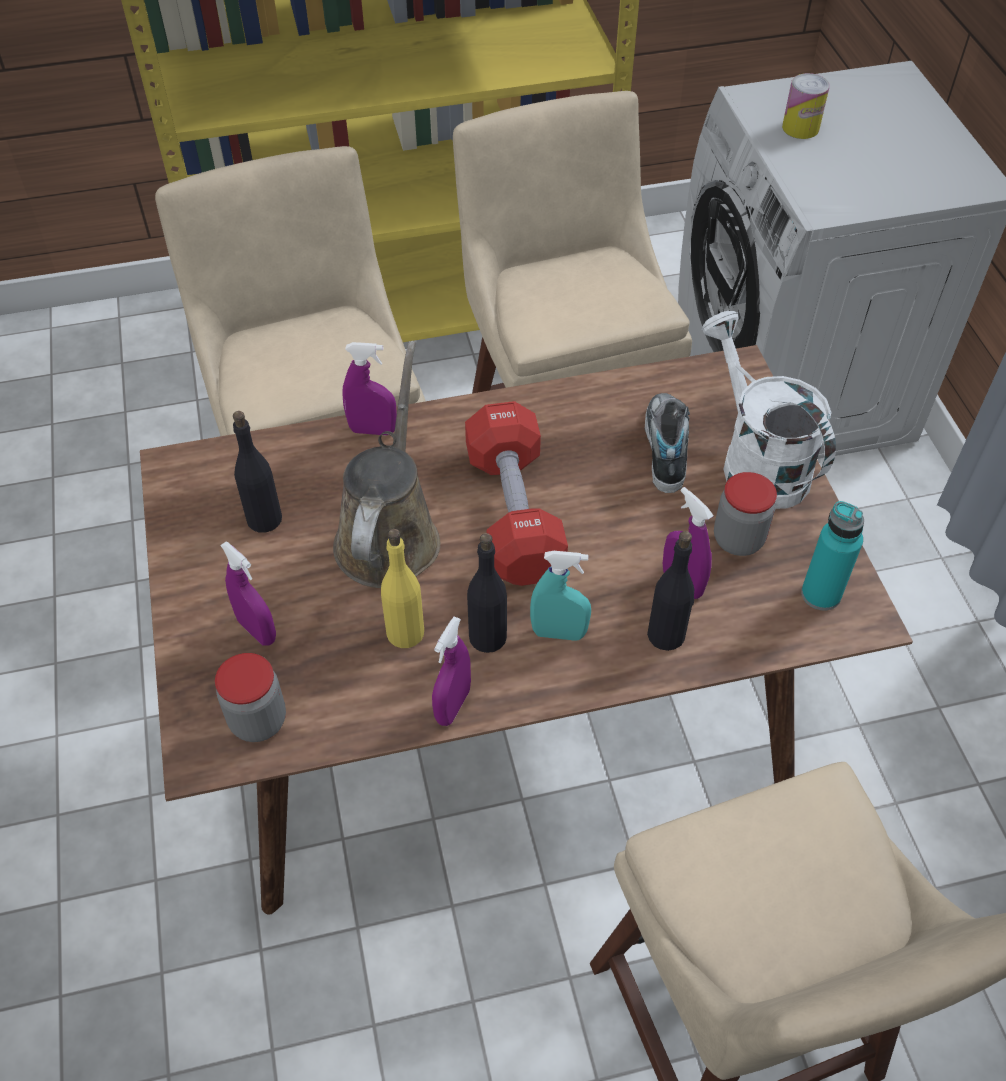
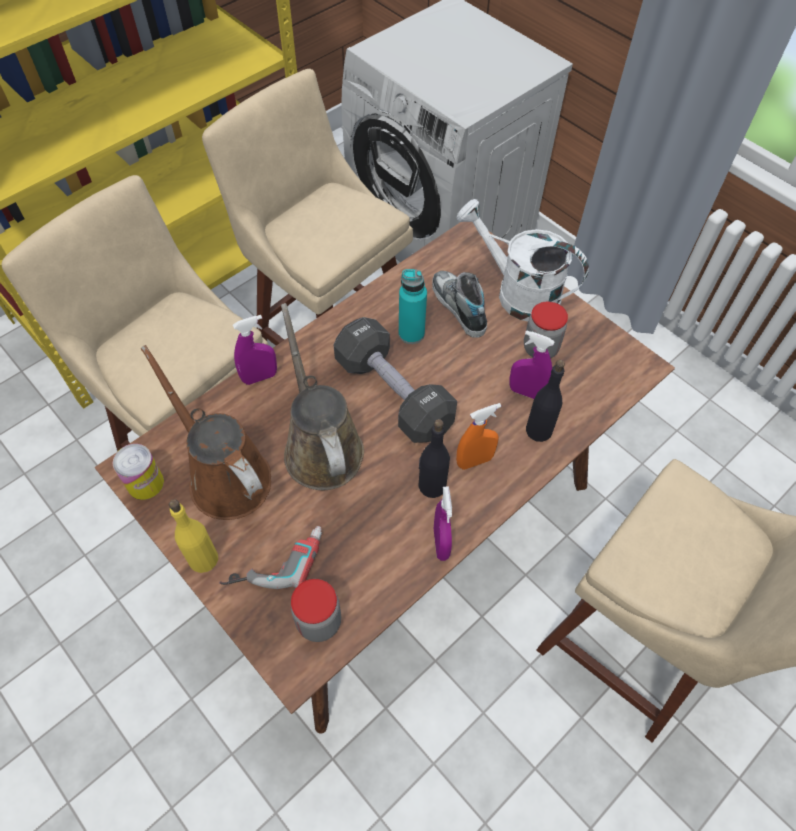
camera: 30 degrees left, 5 degrees up
purple spray bottle [220,541,276,646] -> power drill [219,526,322,589]
black bottle [233,411,282,533] -> brown watering can [141,345,271,520]
yellow bottle [381,529,424,648] -> yellow bottle moved to [169,499,218,573]
red dumbbell [465,401,568,586] -> black dumbbell [334,317,457,443]
turquoise spray bottle [530,551,591,641] -> orange spray bottle [456,403,501,470]
can [782,73,830,139] -> can moved to [113,444,164,500]
turquoise bottle [801,501,864,610] -> turquoise bottle moved to [399,269,427,344]

